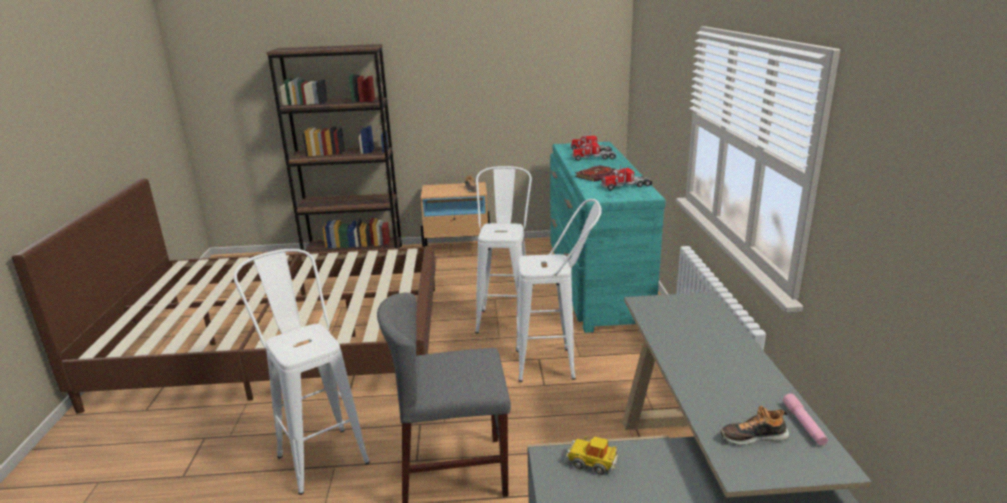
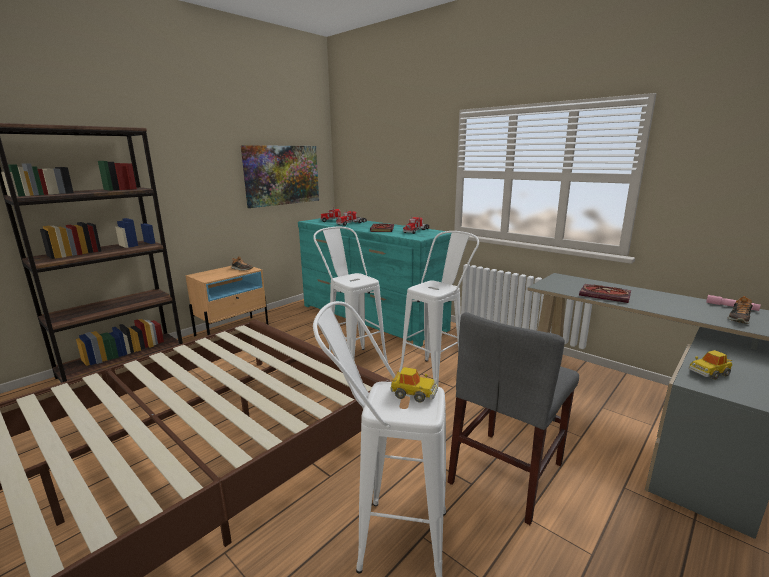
camera: 45 degrees left, 5 degrees down
none -> picture [241,145,319,208]
none -> toy car [390,367,438,402]
none -> book [579,284,631,303]

